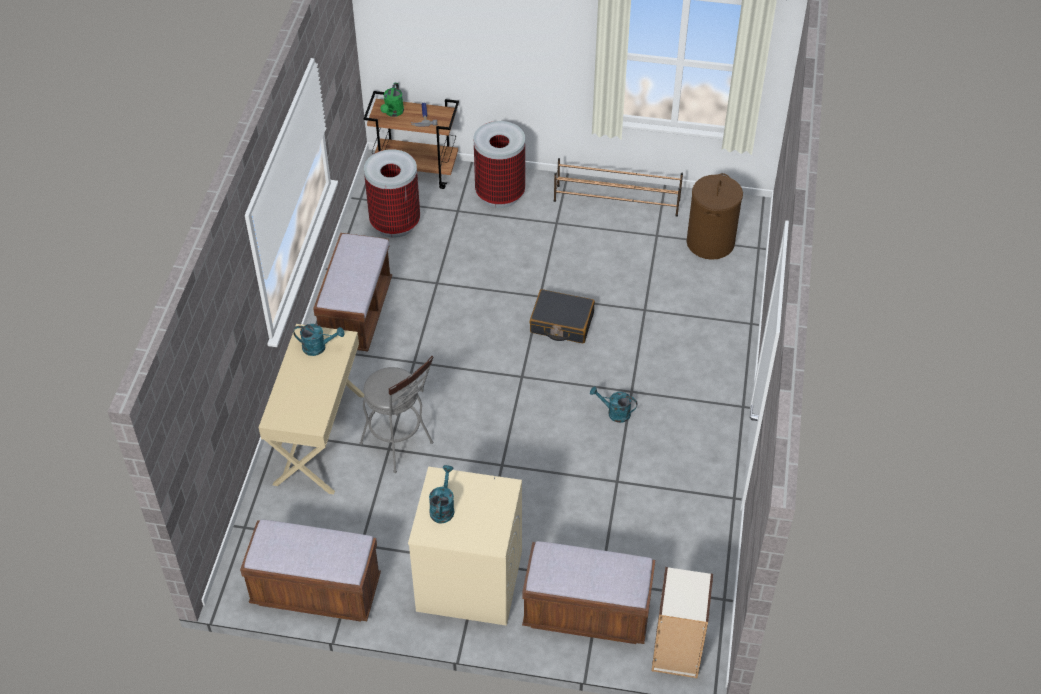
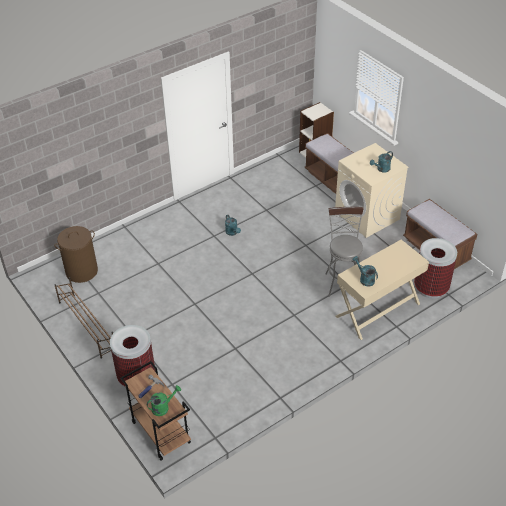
camera: 135 degrees left, 5 degrees down
brown bench [313,233,392,352] -> none
trash can [364,149,420,238] -> trash can moved to [414,238,457,299]
black suitcase [529,289,595,343] -> none

